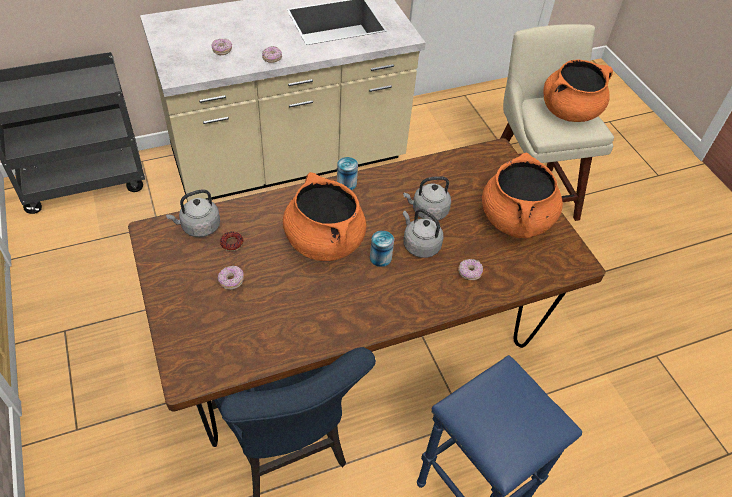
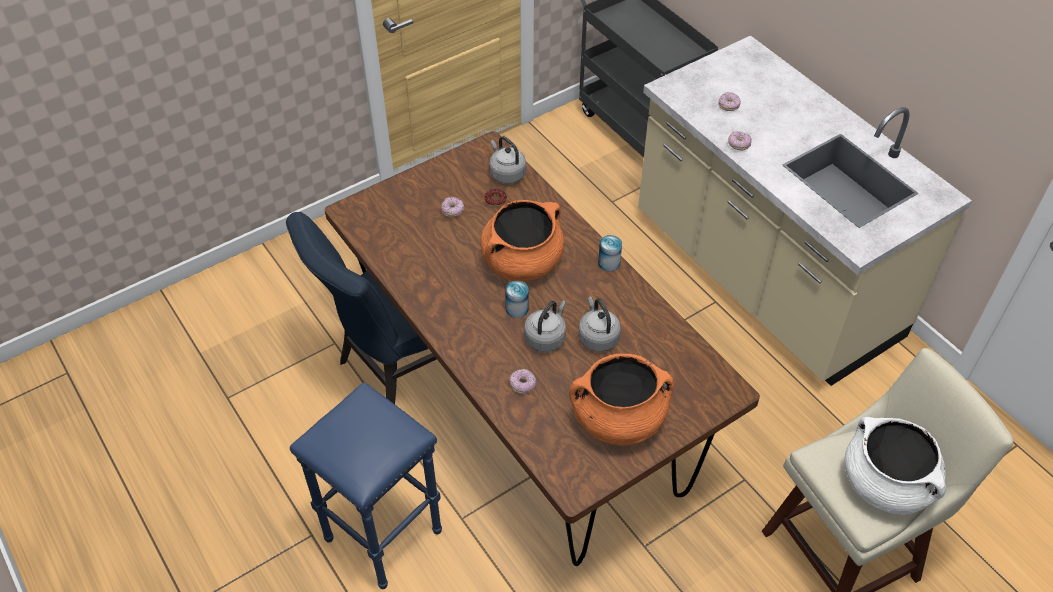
camera: 80 degrees right, 0 degrees up
orange cooking pot [544,59,613,122] -> white cooking pot [844,417,946,515]

